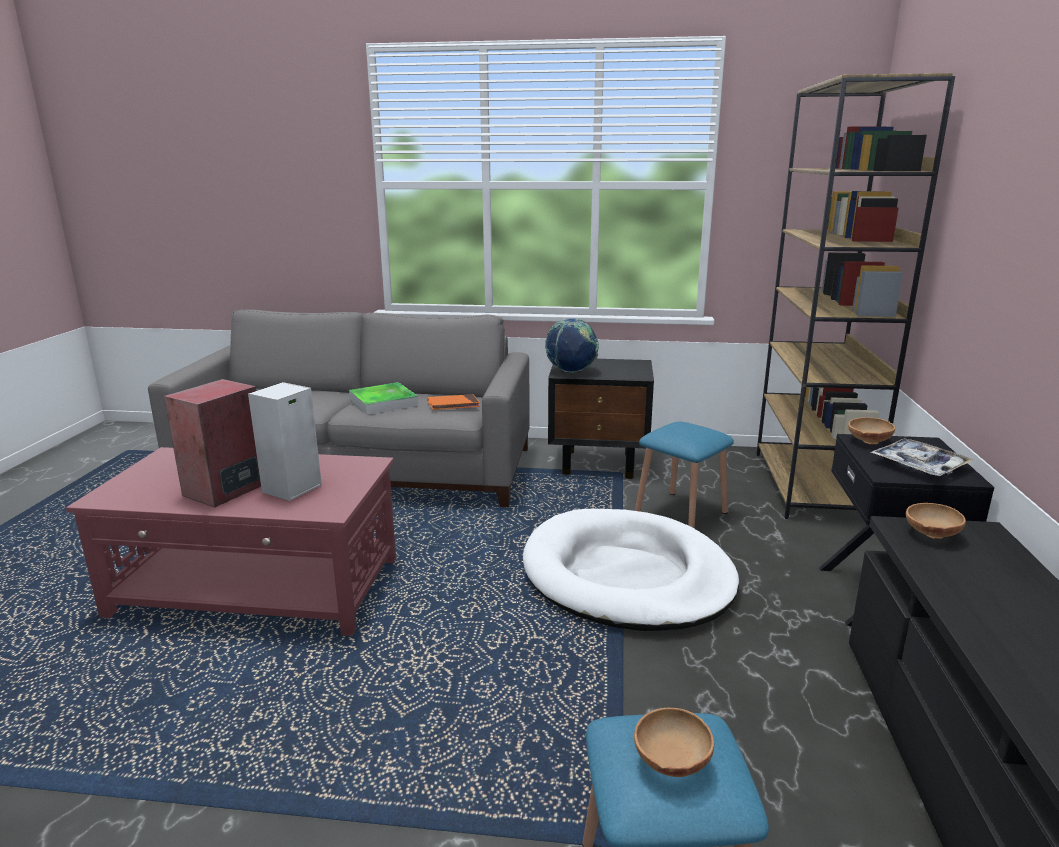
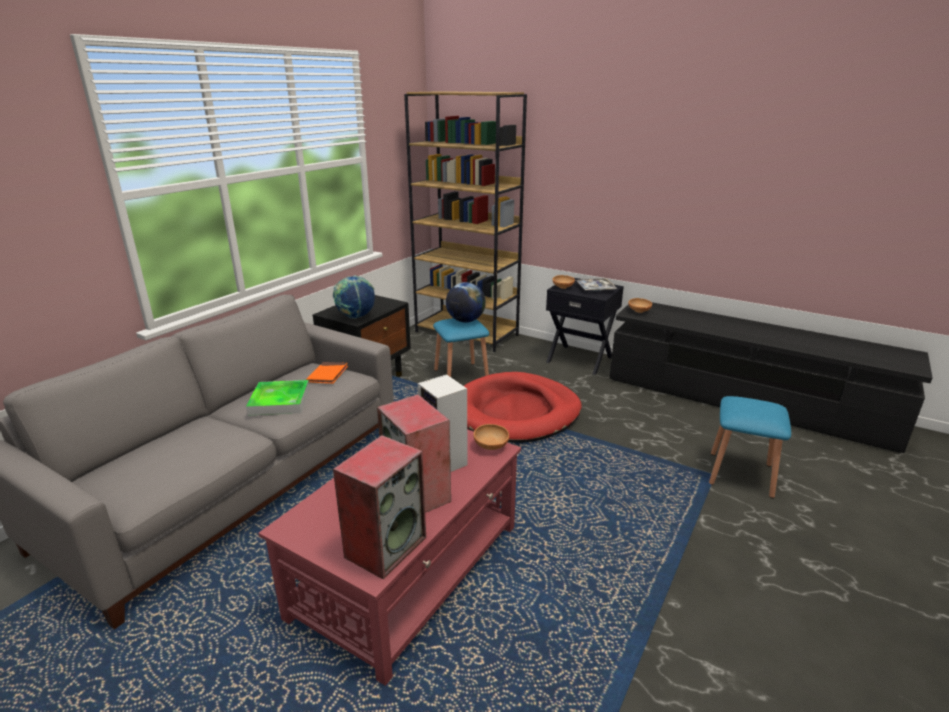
camera: 65 degrees left, 5 degrees up
white dog bed [523,509,739,631] -> red dog bed [464,372,582,443]
brown bowl [634,708,714,777] -> brown bowl moved to [473,424,509,450]
none -> speaker [333,435,426,579]
none -> globe [446,282,486,323]

